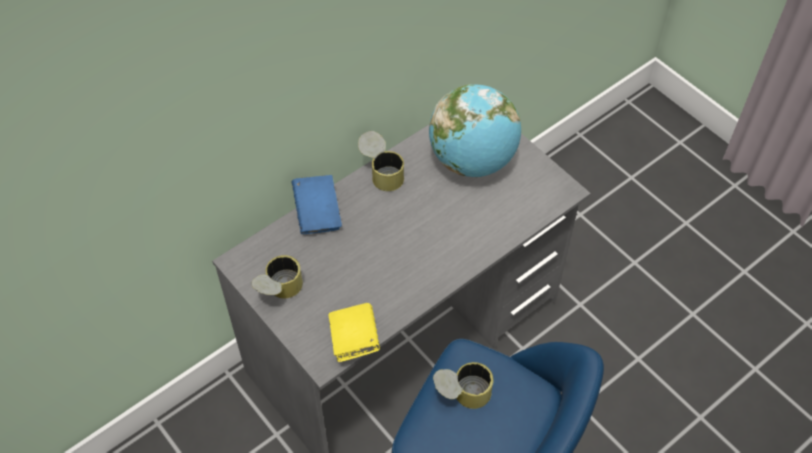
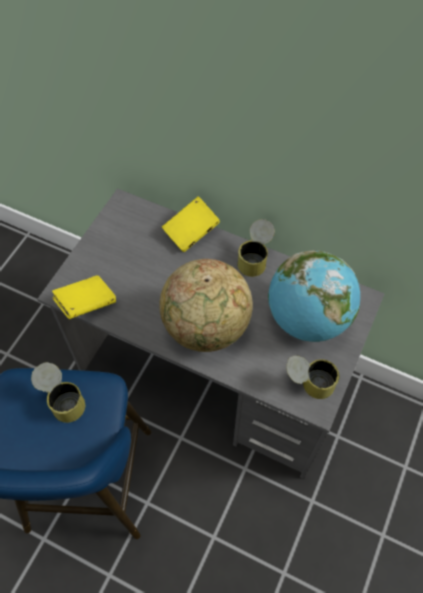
camera: 65 degrees right, 5 degrees up
can [251,255,303,298] -> can moved to [286,355,339,399]
blue book [292,175,342,234] -> yellow book [162,197,220,252]
none -> globe [159,259,253,352]

